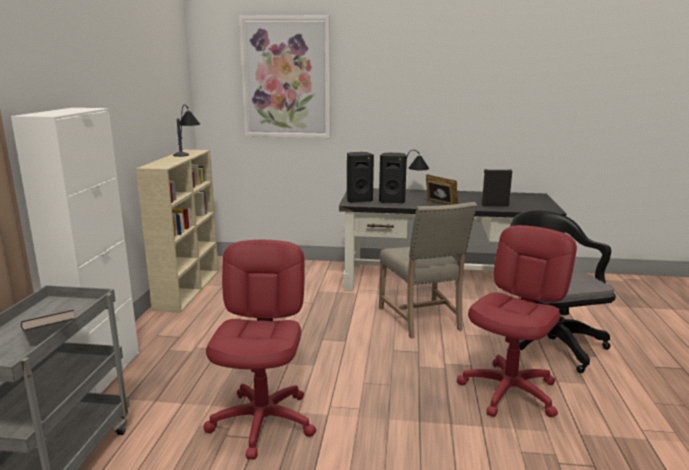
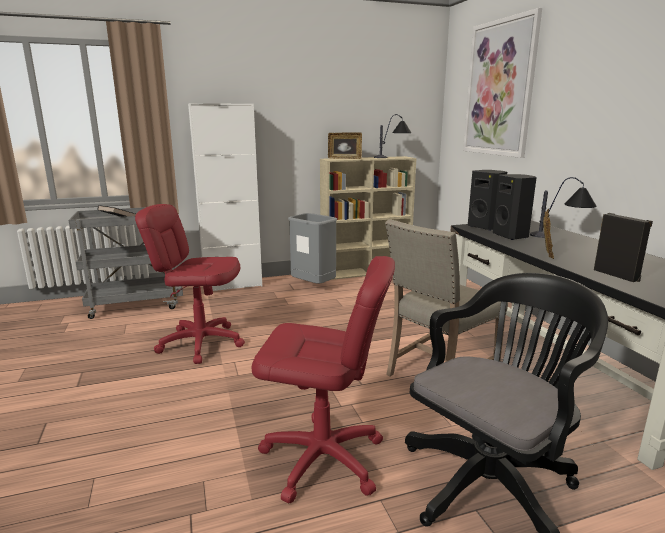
camera: 65 degrees right, 0 degrees up
red office chair [204,240,316,459] -> red office chair turned 150 degrees counterclockwise [135,204,245,364]
none -> grey trash can [288,213,337,284]
none -> picture frame [328,132,362,159]

